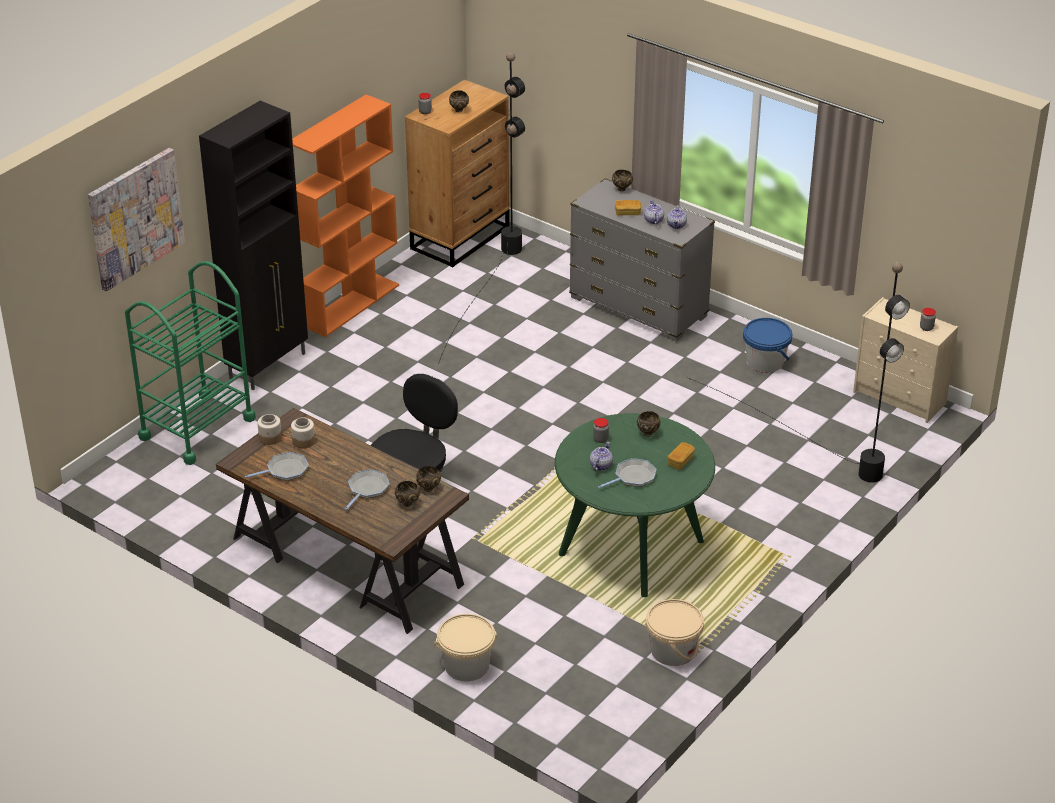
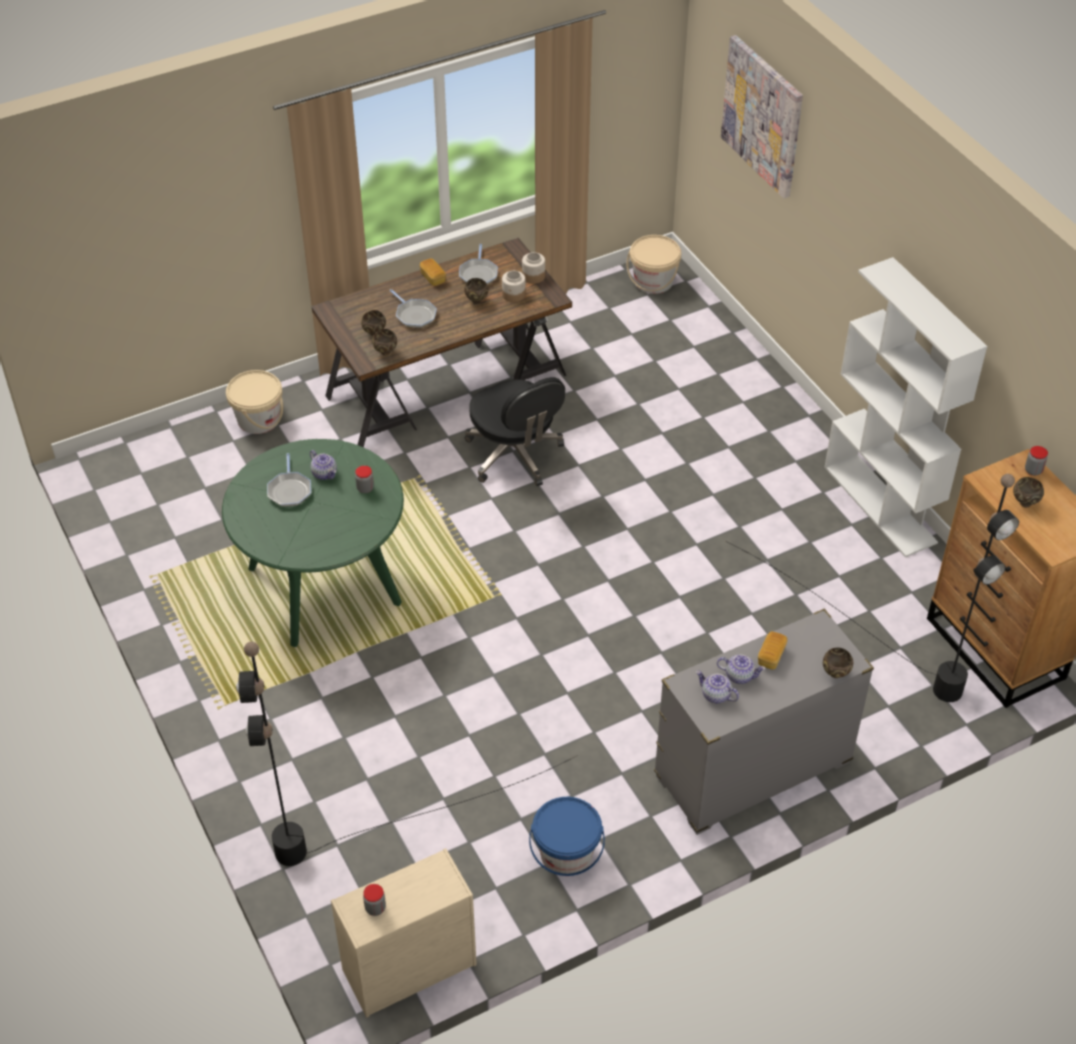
camera: 115 degrees right, 10 degrees up
green cart [125,261,256,465] -> none
black cabinet [199,101,308,390] -> none
orange bookcase [292,94,399,337] -> white bookcase [824,257,987,557]
brown bowl [637,411,661,437] -> brown bowl moved to [464,278,489,304]
beige bucket [646,599,704,666] -> beige bucket moved to [627,235,681,294]
bread [668,442,695,470] -> bread moved to [420,258,446,286]

